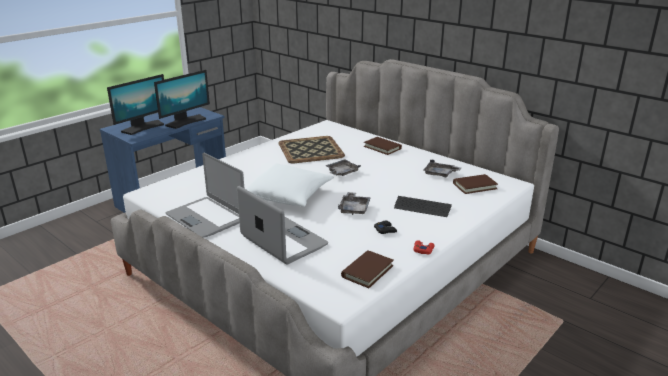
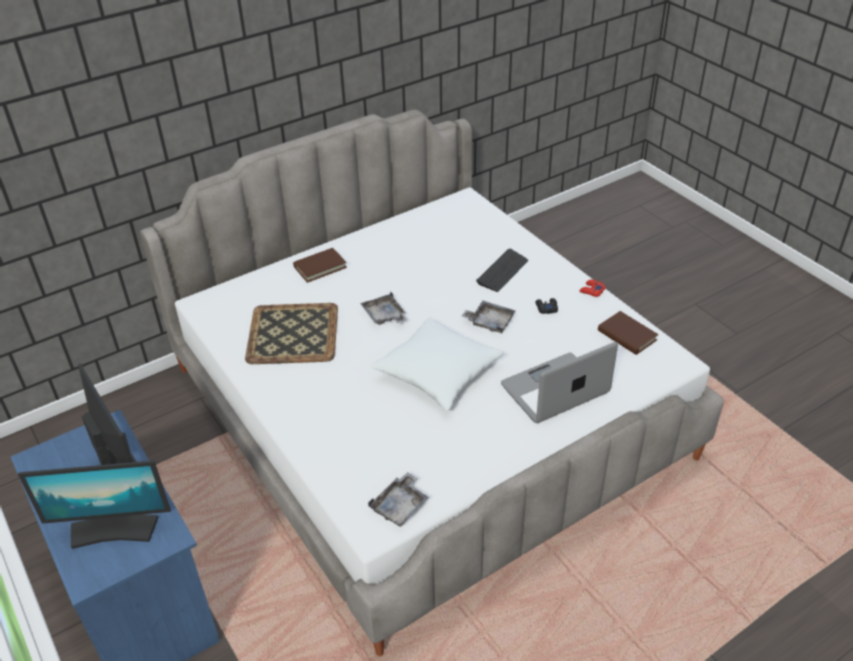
camera: 75 degrees left, 15 degrees up
monitor [107,74,164,135] -> monitor turned 120 degrees clockwise [18,461,171,549]
laptop [166,153,244,238] -> none
grey tray [423,159,461,177] -> grey tray moved to [368,472,429,527]
brown book [453,174,498,194] -> none

